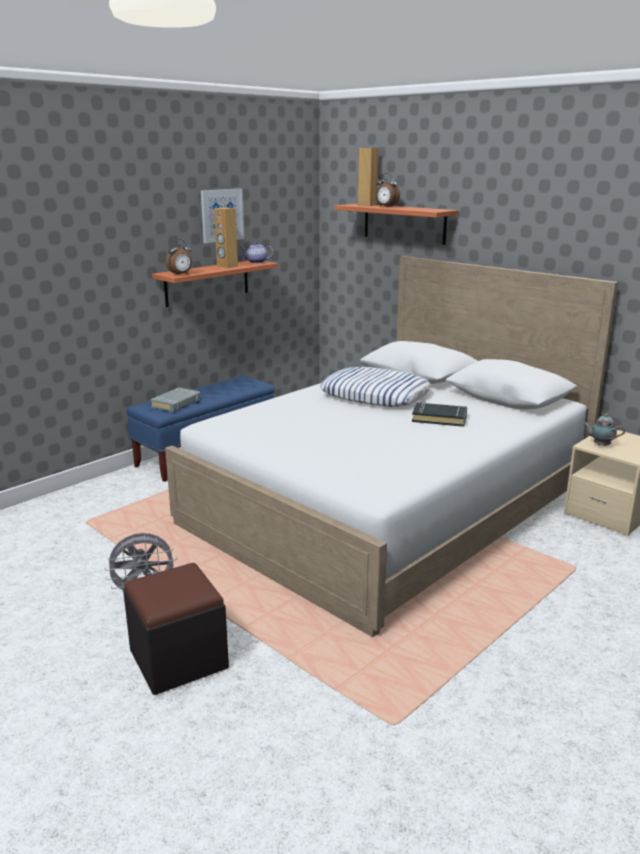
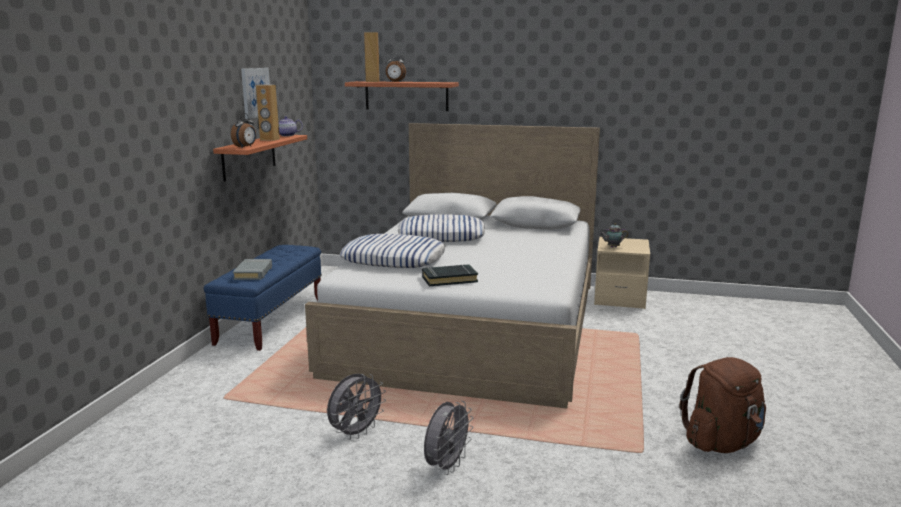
camera: 30 degrees left, 5 degrees down
black ottoman [123,563,229,695] -> grey fan [424,401,474,475]
black book [412,402,467,427] -> black book moved to [422,264,478,286]
none -> pillow [340,234,445,268]
none -> brown backpack [679,357,766,453]

